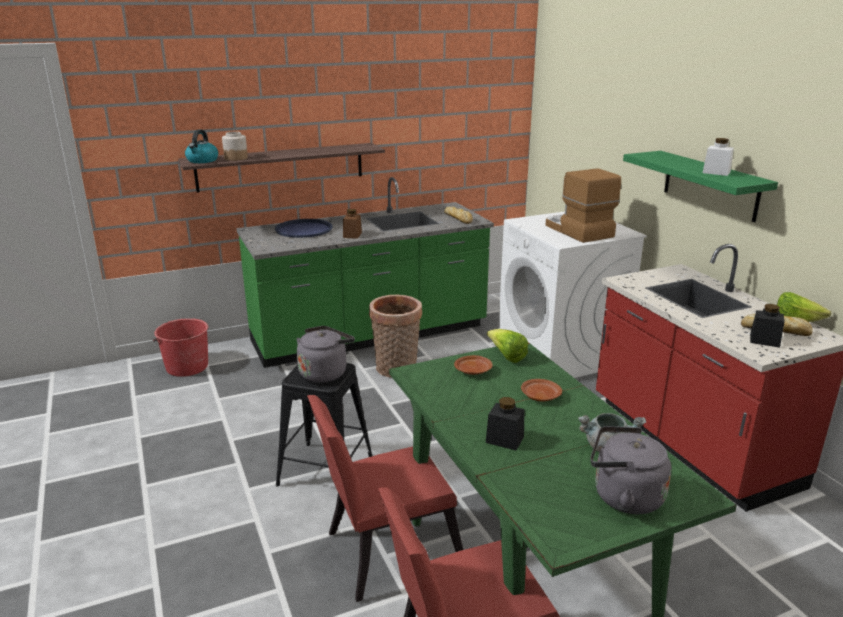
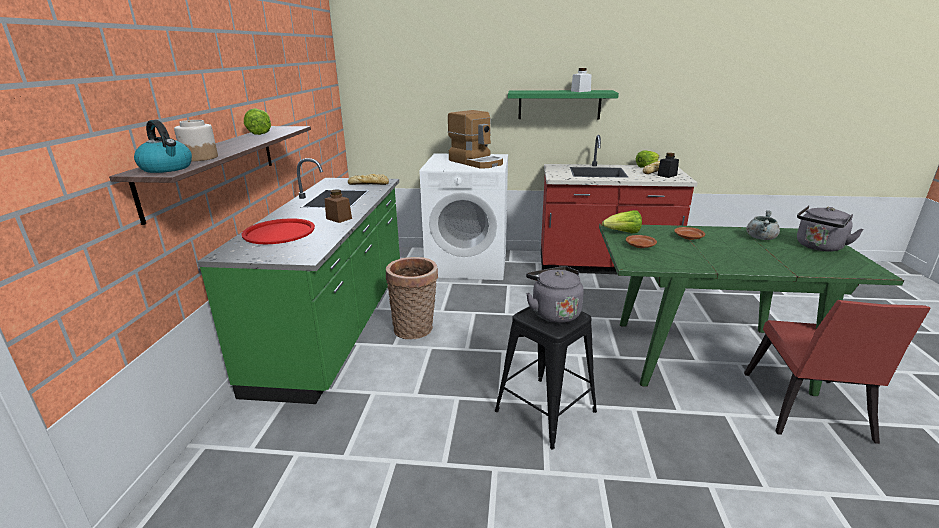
camera: 60 degrees left, 0 degrees up
red bucket [153,318,208,377] -> none
blue tray [275,219,333,238] -> red tray [241,218,315,244]
red chair [307,395,463,602] -> none
black jar [486,397,524,451] -> none
coffee machine [545,168,621,243] -> coffee machine turned 135 degrees counterclockwise [448,110,503,169]
none -> lettuce [244,108,271,135]

